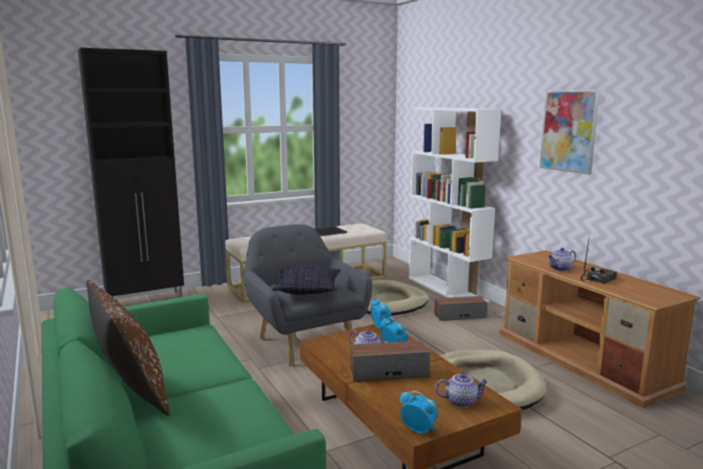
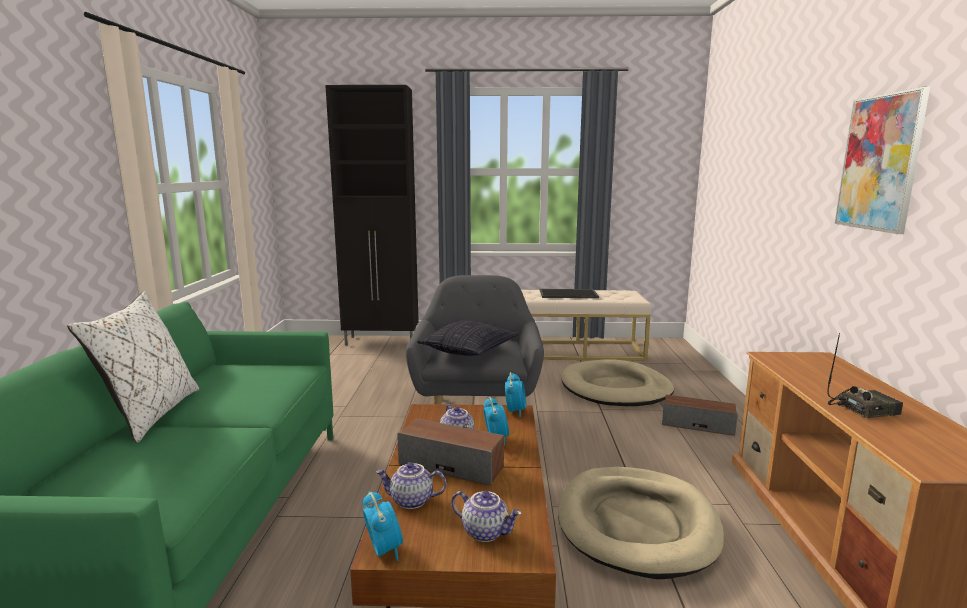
camera: 30 degrees right, 0 degrees up
brown pillow [86,280,170,416] -> white pillow [67,291,199,443]
white bookcase [409,107,502,303] -> none
teapot [547,248,576,271] -> teapot moved to [376,462,447,509]

